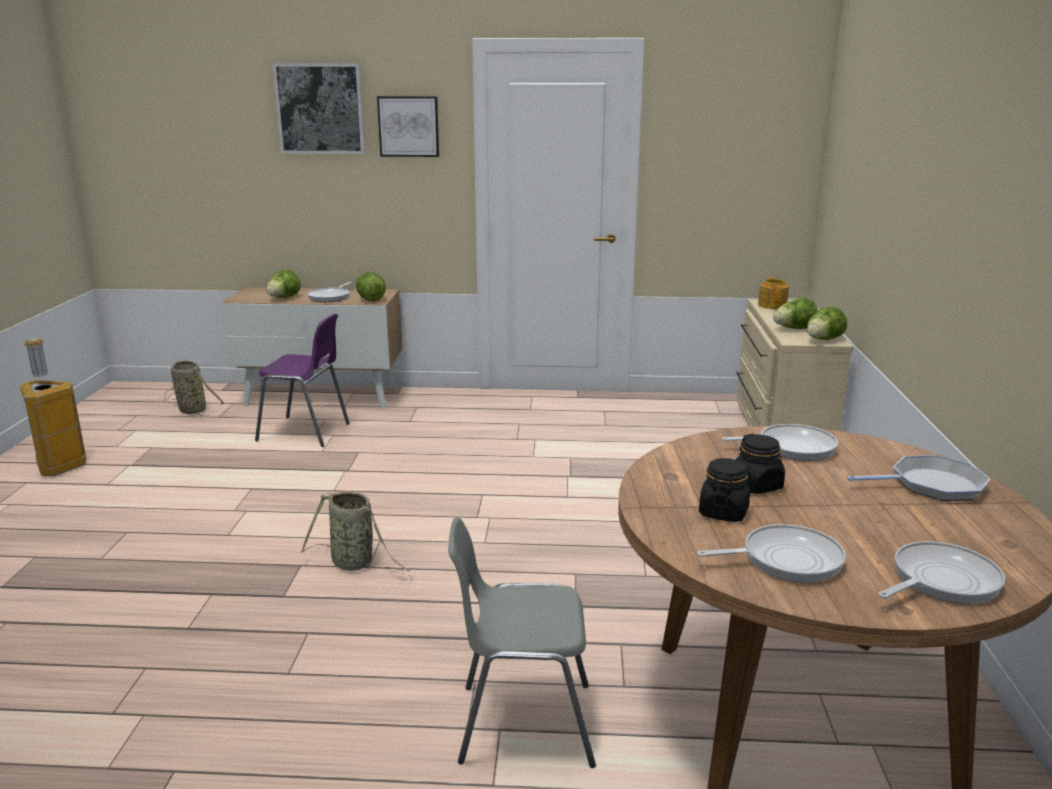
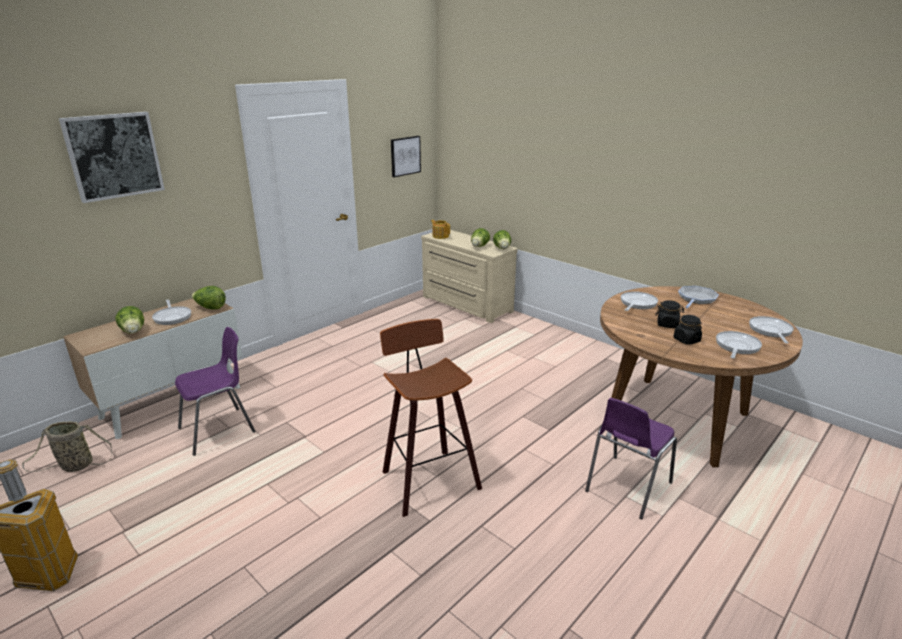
camera: 50 degrees left, 5 degrees up
basket [301,492,411,571] -> stool [380,319,482,517]
picture [377,96,439,157] -> picture moved to [391,136,421,177]
grey chair [448,517,596,768] -> purple chair [585,398,677,519]

